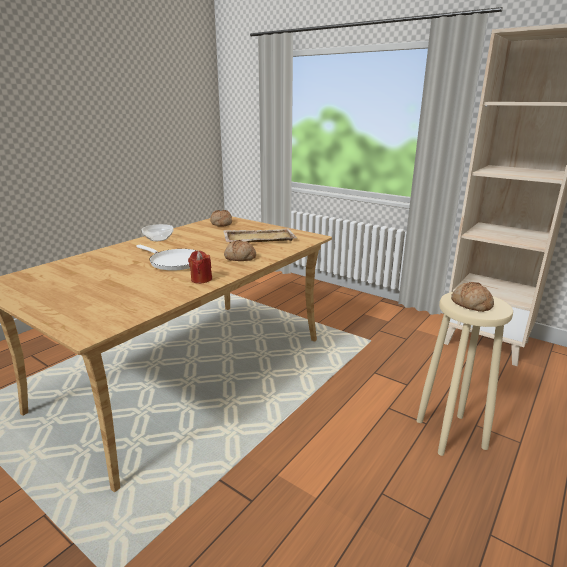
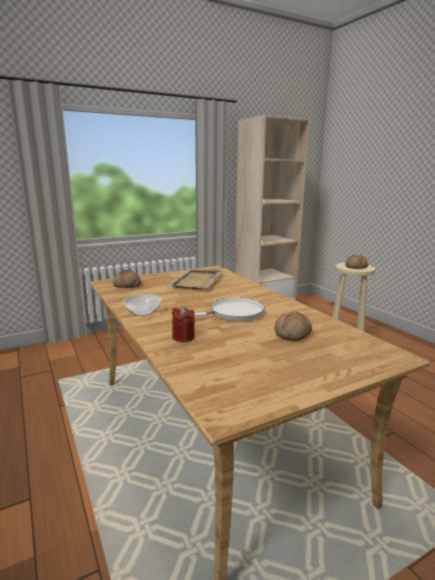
camera: 65 degrees left, 5 degrees down
red candle [188,251,212,284] -> red candle moved to [172,307,195,342]
bread [224,240,256,261] -> bread moved to [275,312,312,341]

